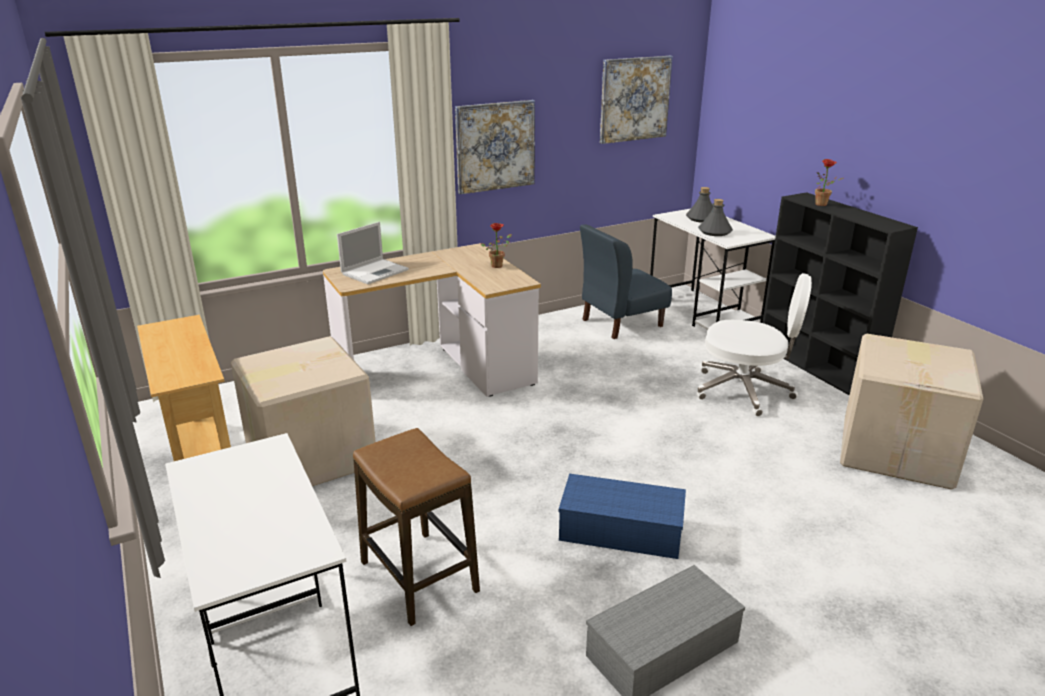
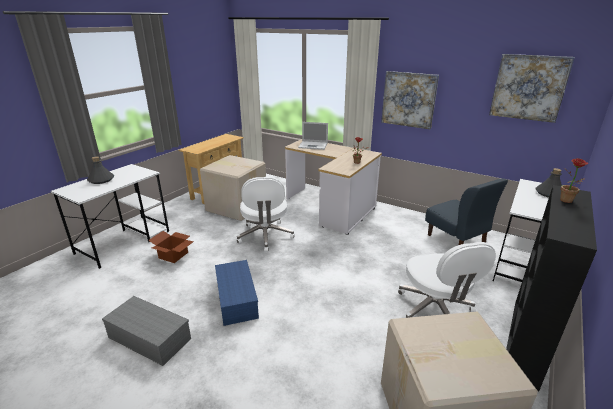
camera: 60 degrees right, 0 degrees up
stool [353,428,480,626] -> cardboard box [148,231,194,263]
blue chair [580,224,672,339] -> blue chair turned 150 degrees counterclockwise [425,178,508,245]
grey bottle [698,199,733,236] -> grey bottle moved to [87,156,114,184]
none -> white office chair [237,177,294,252]

